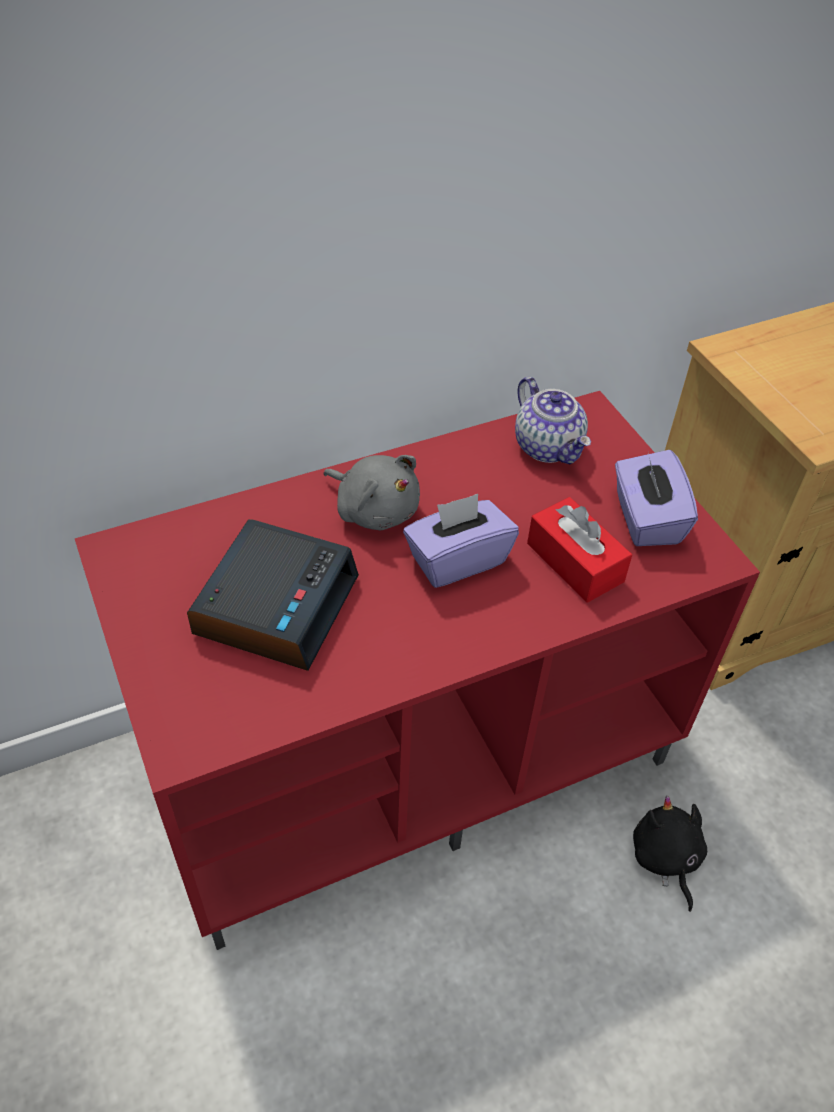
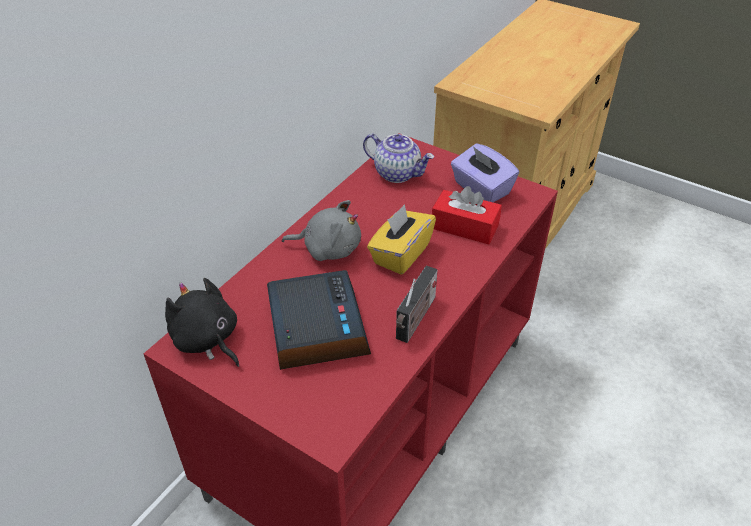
camera: 30 degrees left, 5 degrees down
purple tissue box [403,494,519,588] -> yellow tissue box [367,204,436,275]
black plush toy [633,796,707,912] -> black plush toy moved to [165,278,239,367]
none -> radio [396,266,438,343]

